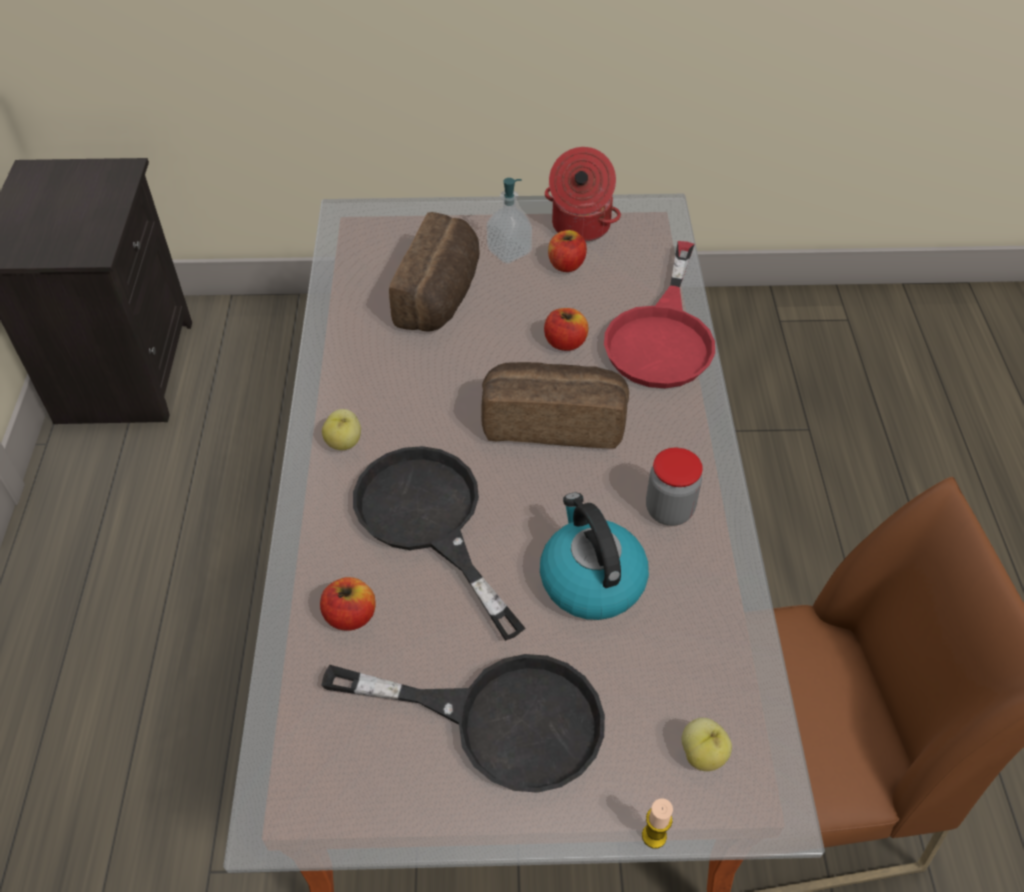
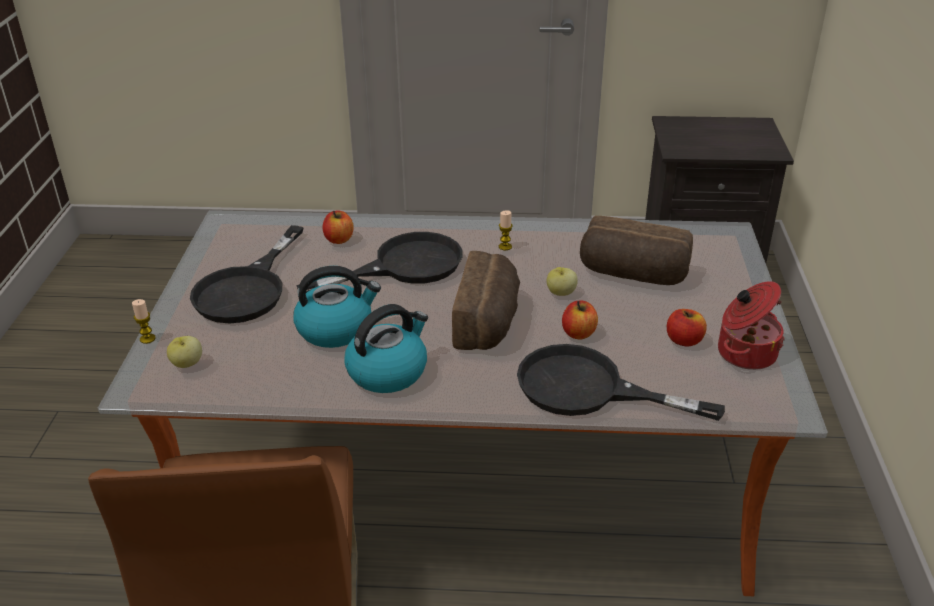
camera: 95 degrees right, 15 degrees down
apple [322,409,361,450] -> apple moved to [547,267,578,296]
soap dispenser [487,178,532,264] -> none
red frying pan [604,241,715,388] -> black frying pan [517,344,725,421]
jar [646,448,703,526] -> kettle [344,304,428,393]
none -> candle [499,210,513,250]

